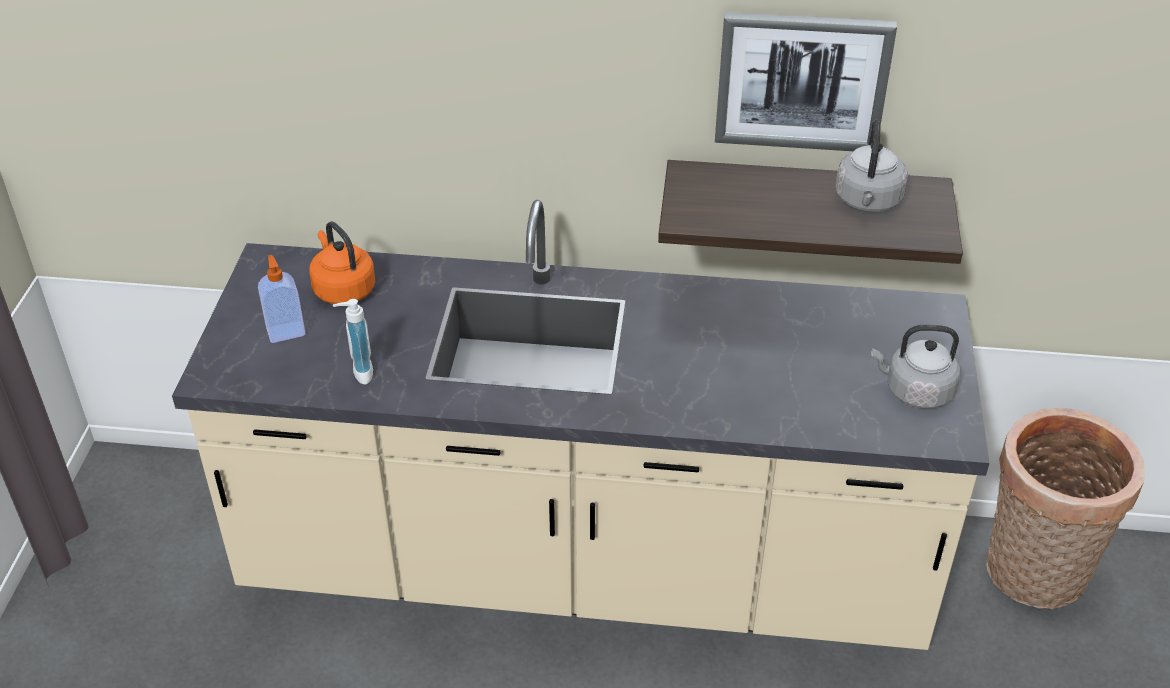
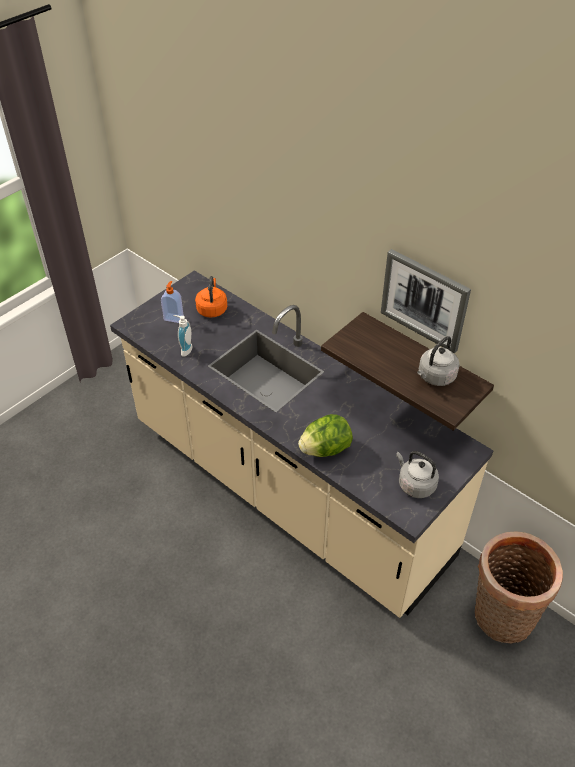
camera: 35 degrees right, 5 degrees up
none -> lettuce [298,414,353,457]

